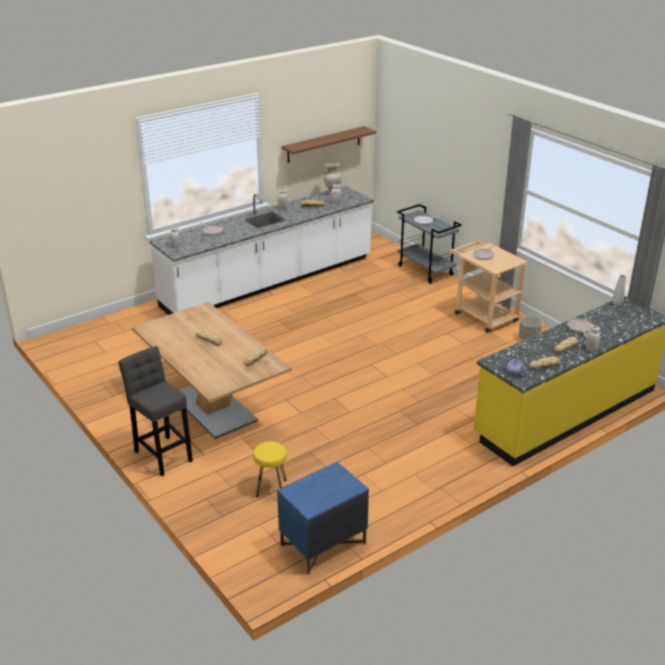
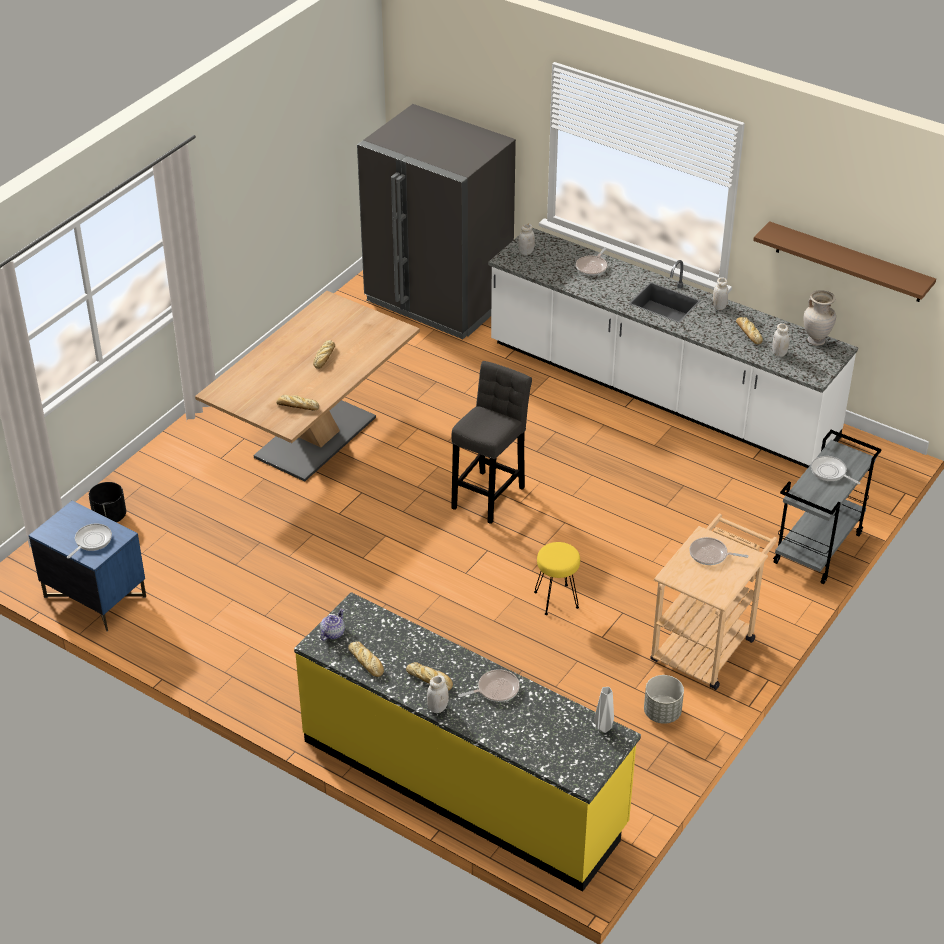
camera: 70 degrees right, 10 degrees up
grey stool [118,346,193,476] -> grey stool moved to [451,361,532,524]
yellow stool [253,442,287,497] -> yellow stool moved to [534,542,580,615]
none -> frying pan [67,523,112,558]
none -> black planter [89,482,126,523]
none -> grey fridge [357,104,516,339]

